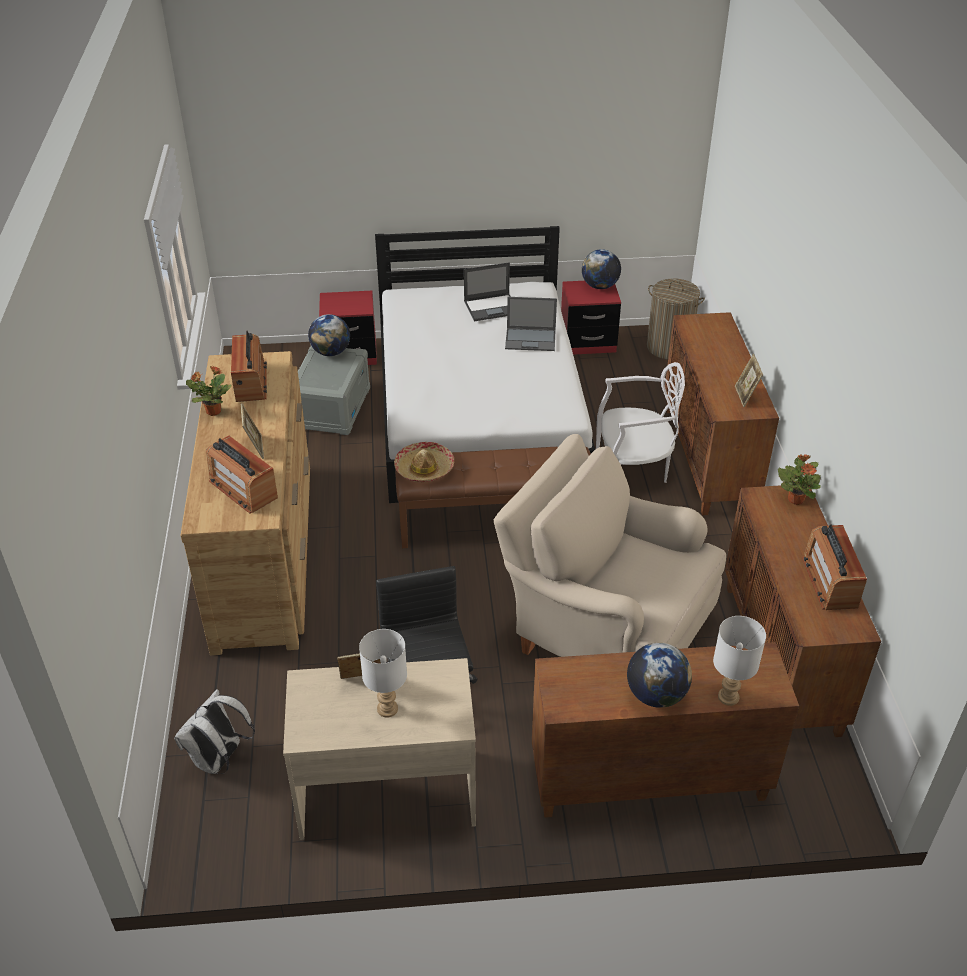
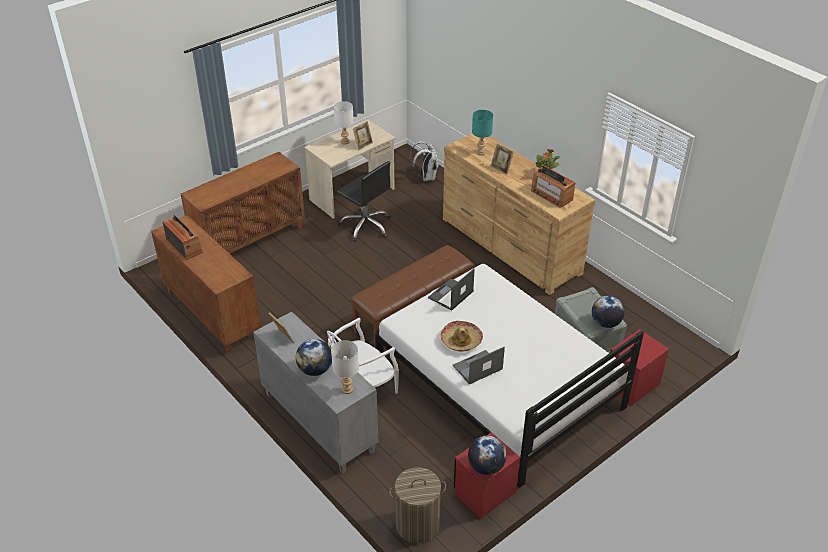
camera: 145 degrees right, 0 degrees up
radio [206,436,278,514] -> turquoise table lamp [472,110,493,155]
hat [394,442,454,483] -> hat moved to [441,321,483,352]
laptop [464,262,511,321] -> laptop moved to [428,268,475,311]
beige armchair [494,434,726,657] -> none
globe [627,642,692,708] -> globe moved to [296,339,332,376]
brown cabinet [665,312,779,515] -> grey cabinet [253,312,379,473]
white table lamp [713,616,766,706] -> white table lamp moved to [331,340,359,394]
potted plant [778,454,821,505] -> none

